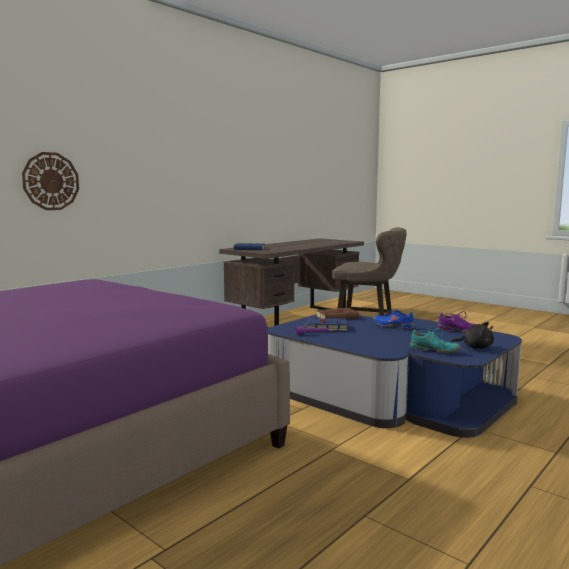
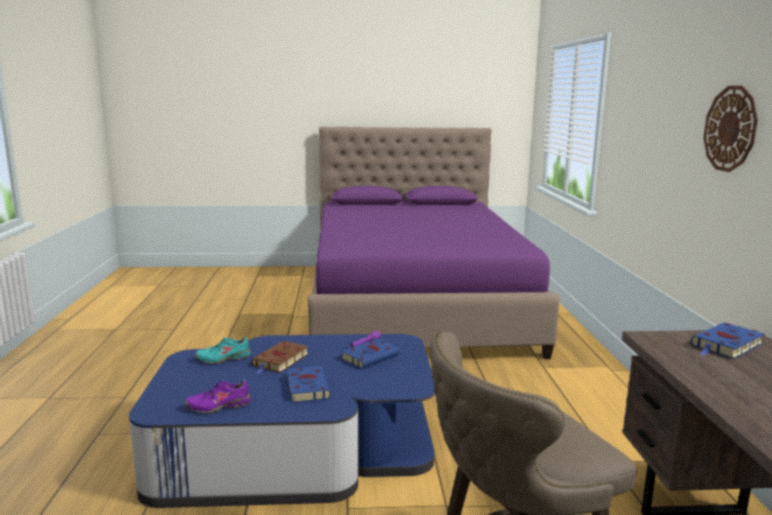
camera: 135 degrees right, 5 degrees up
wall clock [22,152,79,210] -> wall clock moved to [704,86,758,172]
brown book [316,308,359,319] -> brown book moved to [252,341,309,374]
blue shoe [374,310,414,329] -> blue book [287,366,331,402]
black plush toy [451,322,494,349] -> none

